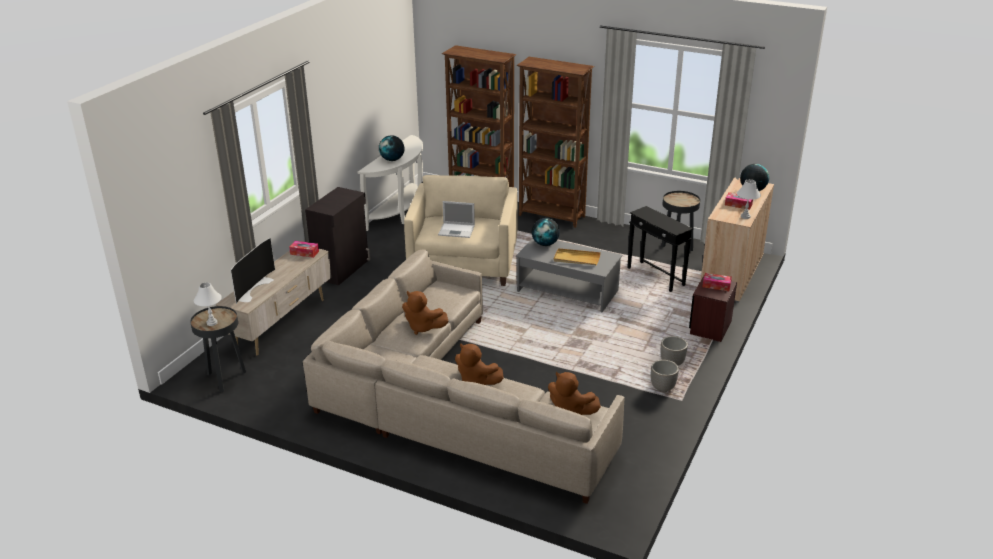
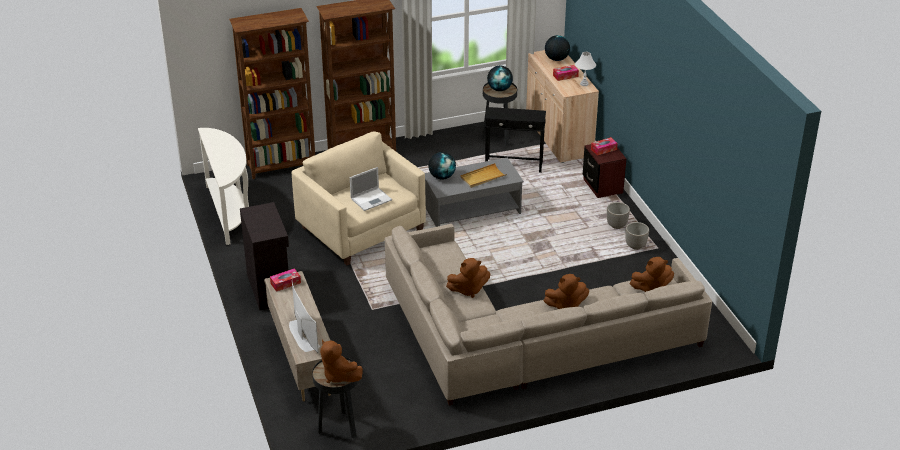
camera: 45 degrees left, 5 degrees up
white table lamp [194,282,222,326] -> brown plush toy [320,340,363,383]
globe [379,135,405,161] -> globe moved to [487,66,513,91]

